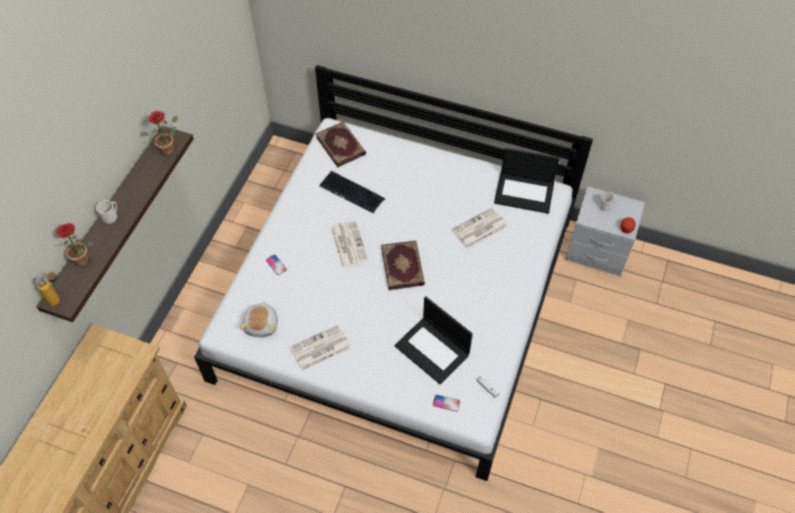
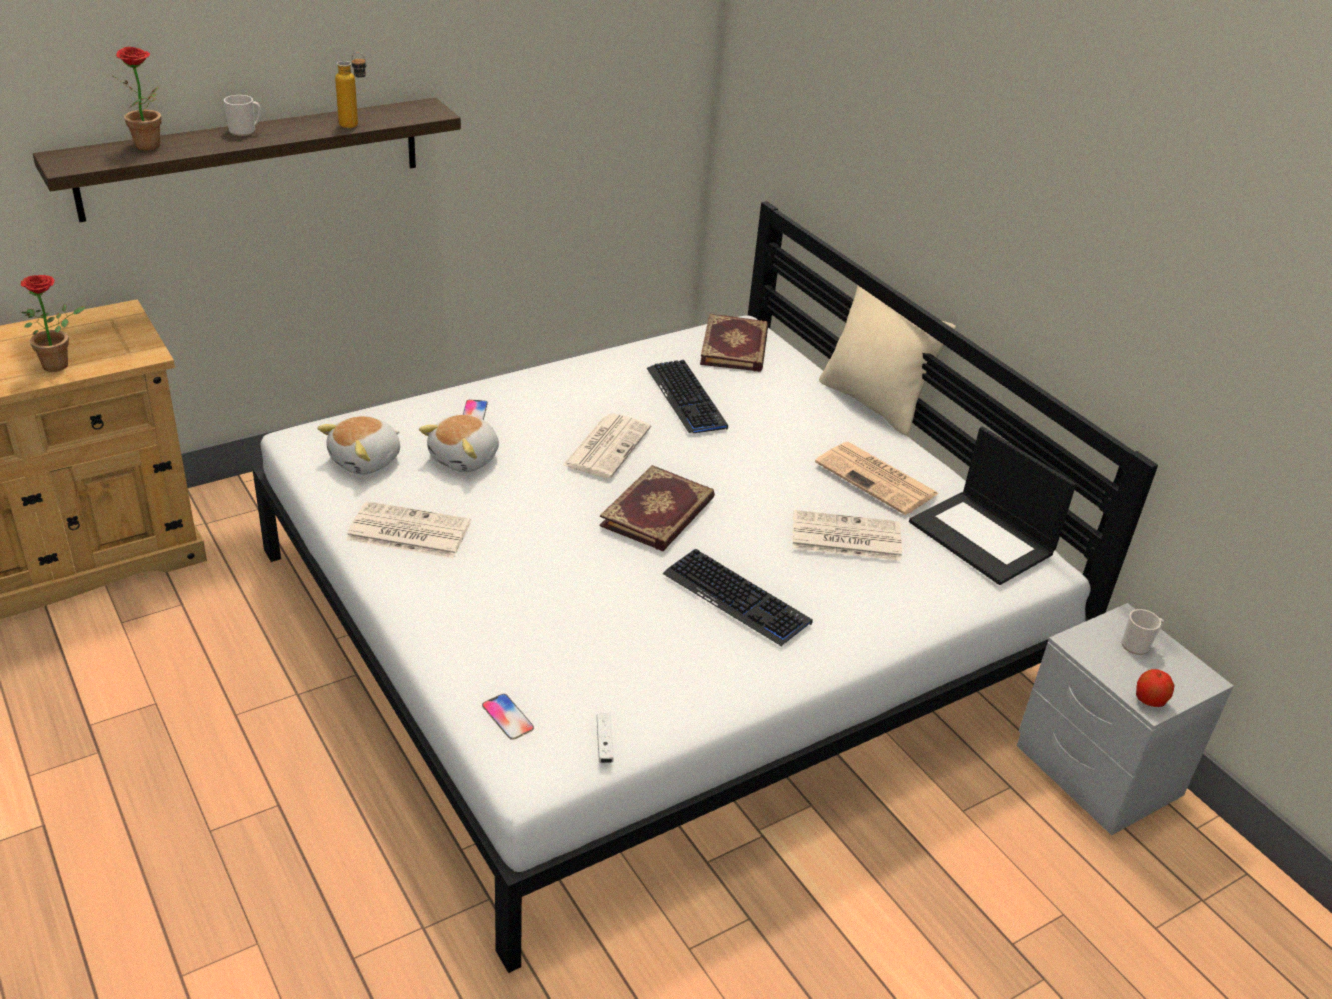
camera: 35 degrees right, 20 degrees down
bottle [36,272,60,306] -> bottle moved to [335,52,367,128]
potted plant [142,111,178,156] -> potted plant moved to [20,275,85,372]
laptop [395,297,473,384] -> none
none -> plush toy [419,415,499,472]
none -> keyboard [663,549,813,647]
none -> newspaper [815,442,939,515]
none -> beige pillow [819,285,956,435]

